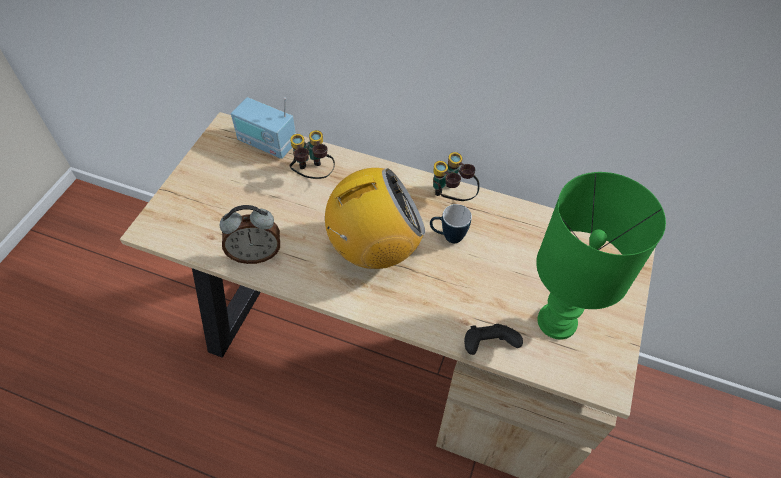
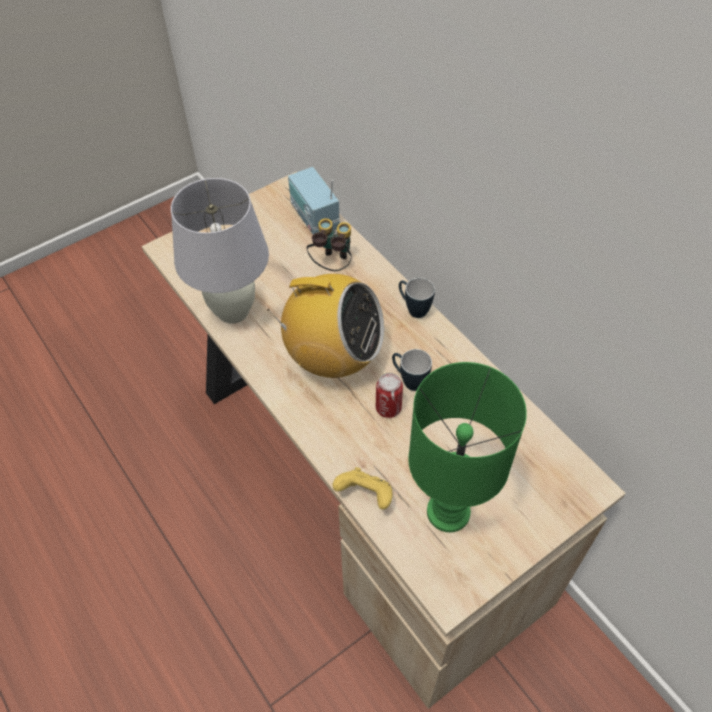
camera: 35 degrees right, 0 degrees up
alarm clock [220,205,280,264] -> white table lamp [171,178,269,324]
binoculars [433,152,480,201] -> none
black game controller [464,324,523,355] -> yellow game controller [333,467,392,510]
none -> can [376,373,403,418]
none -> mug [399,278,435,318]

